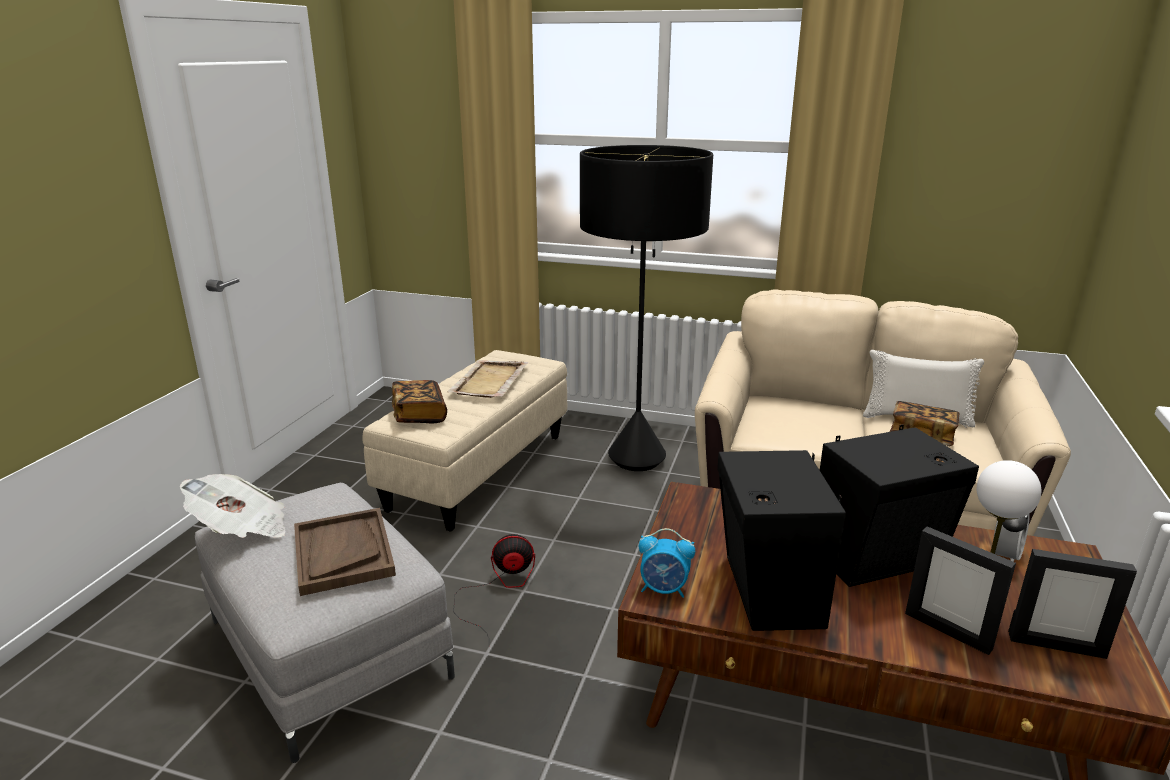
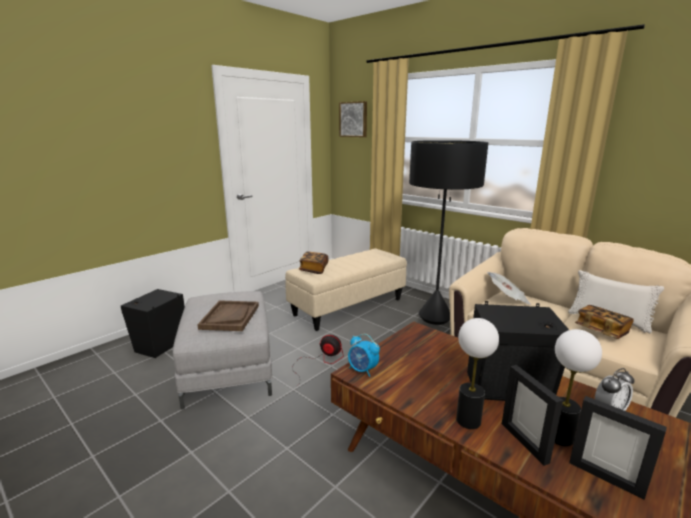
camera: 25 degrees right, 5 degrees down
newspaper [180,474,285,538] -> newspaper moved to [487,272,531,305]
beige tray [447,360,528,398] -> none
black speaker [717,450,846,631] -> black speaker moved to [121,289,185,358]
none -> picture [339,101,367,137]
none -> table lamp [456,318,499,429]

